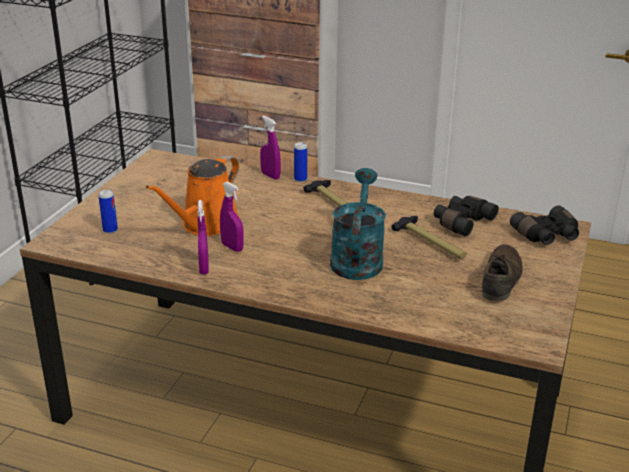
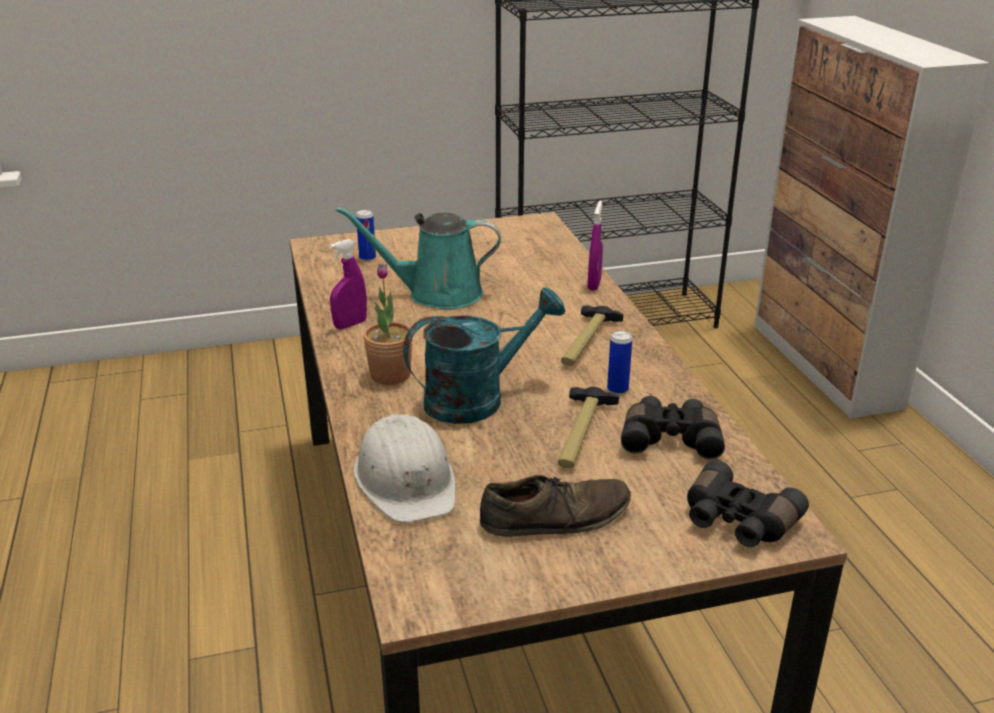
camera: 55 degrees right, 0 degrees up
orange watering can [146,155,240,236] -> turquoise watering can [336,207,501,309]
purple spray bottle [220,181,244,252] -> none
can [294,142,307,182] -> can moved to [607,330,632,395]
none -> white hard hat [354,414,456,523]
none -> potted plant [363,264,413,385]

